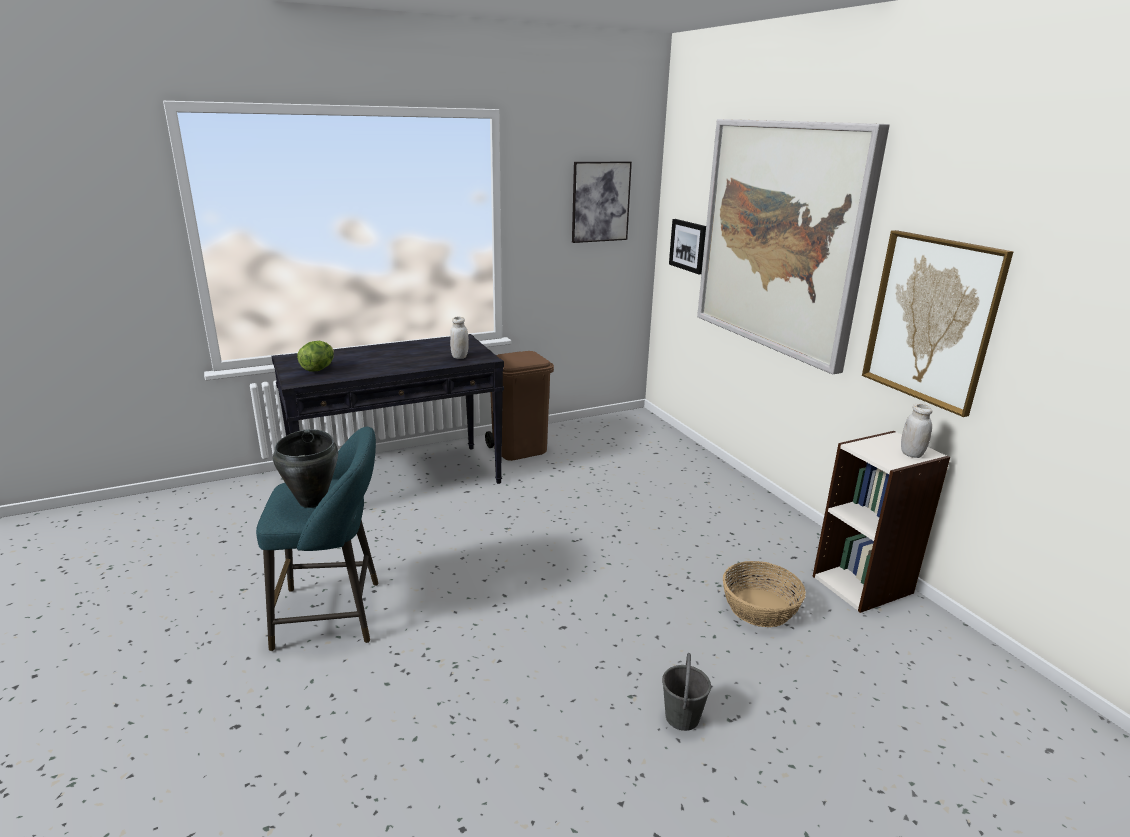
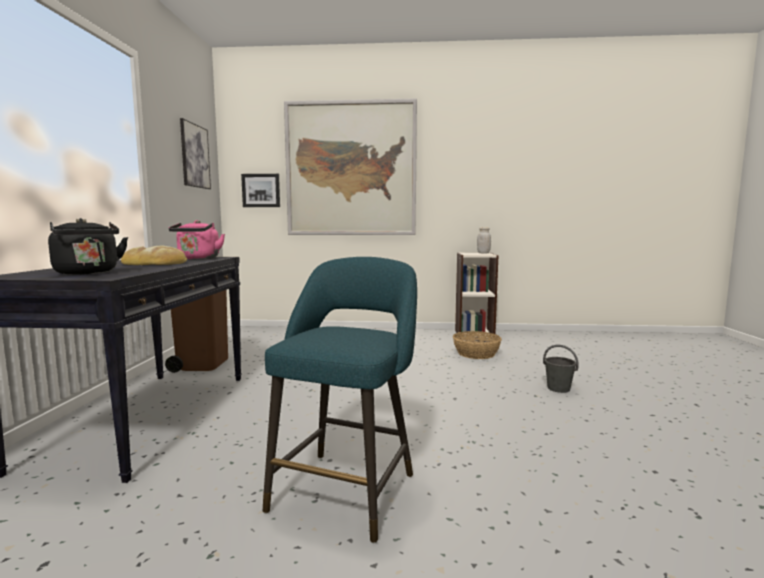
camera: 60 degrees left, 15 degrees down
black cooking pot [273,429,338,508] -> none
lettuce [297,341,334,372] -> black kettle [48,218,128,275]
white jar [450,317,469,359] -> pink kettle [168,220,225,259]
picture [862,230,1014,417] -> none
none -> bread [121,246,187,265]

